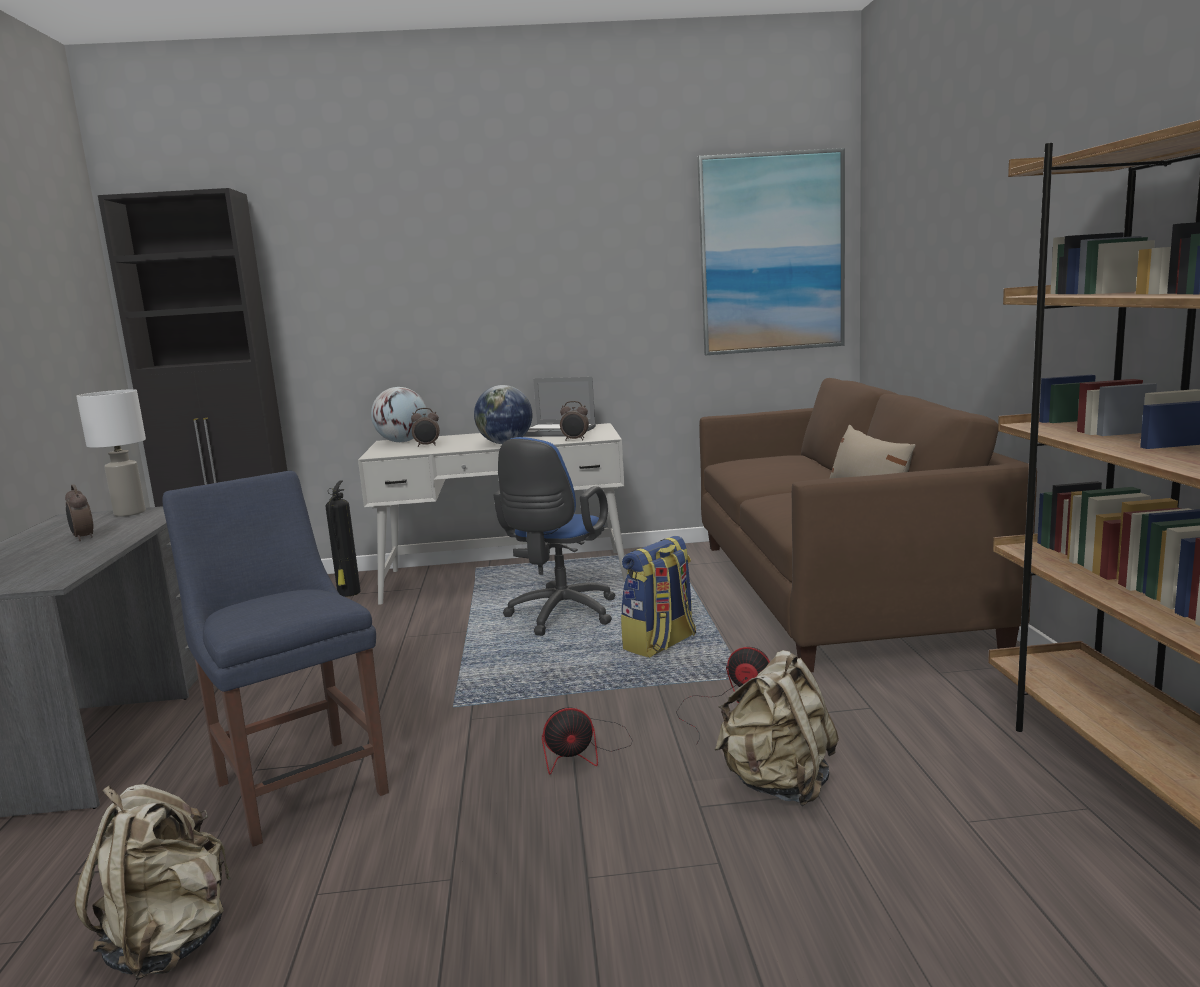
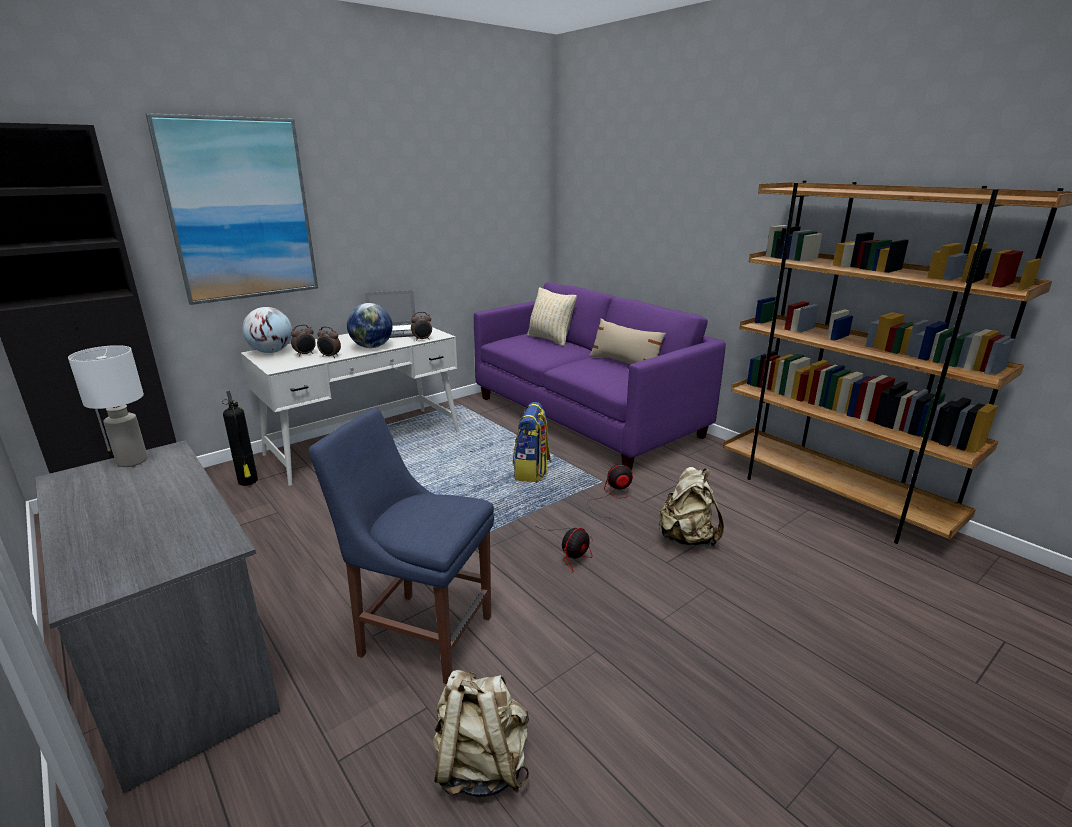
camera: 35 degrees left, 10 degrees up
alarm clock [65,484,94,541] -> alarm clock moved to [317,326,341,358]
blue office chair [494,437,616,636] -> none
picture [697,148,845,355] -> picture moved to [146,113,318,305]
brown sofa [699,378,1037,672] -> purple sofa [474,282,726,470]
none -> beige pillow [527,287,577,346]

